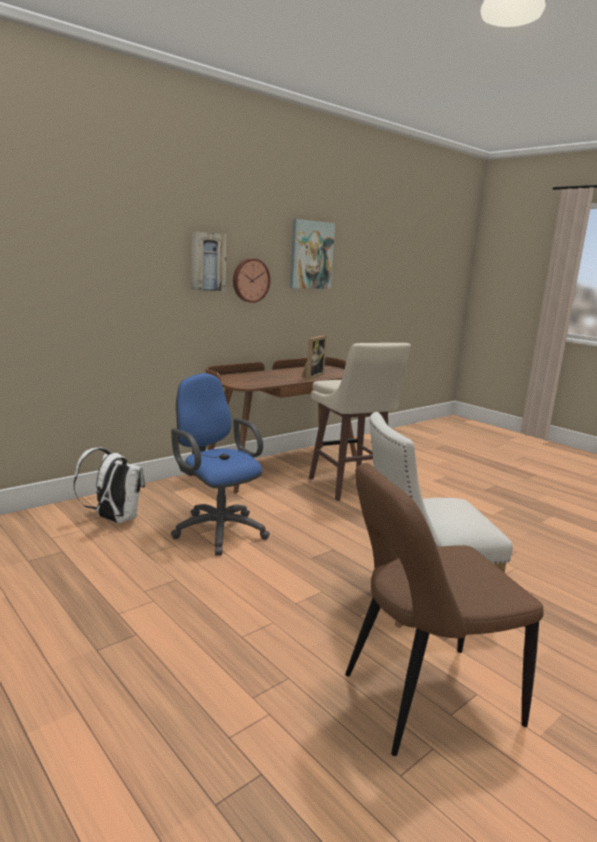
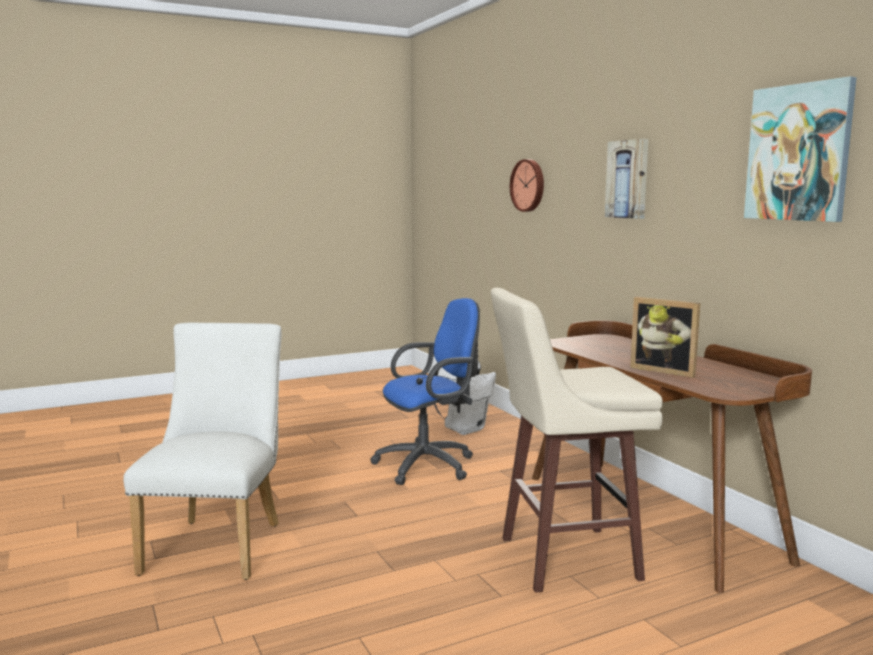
camera: 105 degrees right, 5 degrees down
wall clock [233,258,270,303] -> wall clock moved to [510,159,544,212]
brown chair [345,463,544,756] -> none

